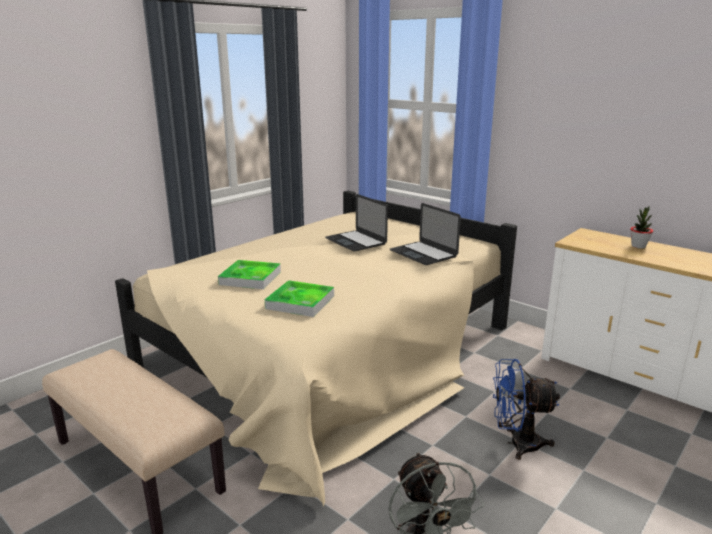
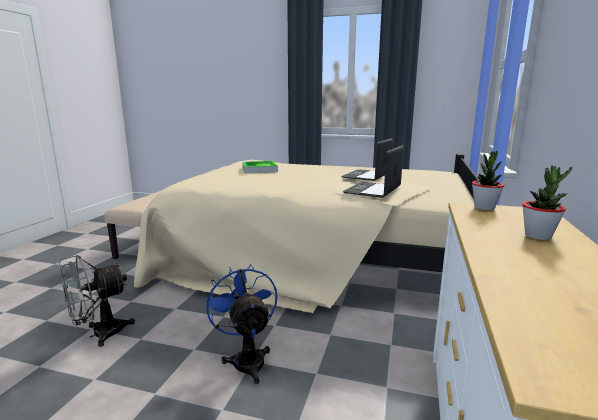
camera: 65 degrees right, 5 degrees down
tray [265,280,334,317] -> none
none -> potted plant [472,150,505,211]

